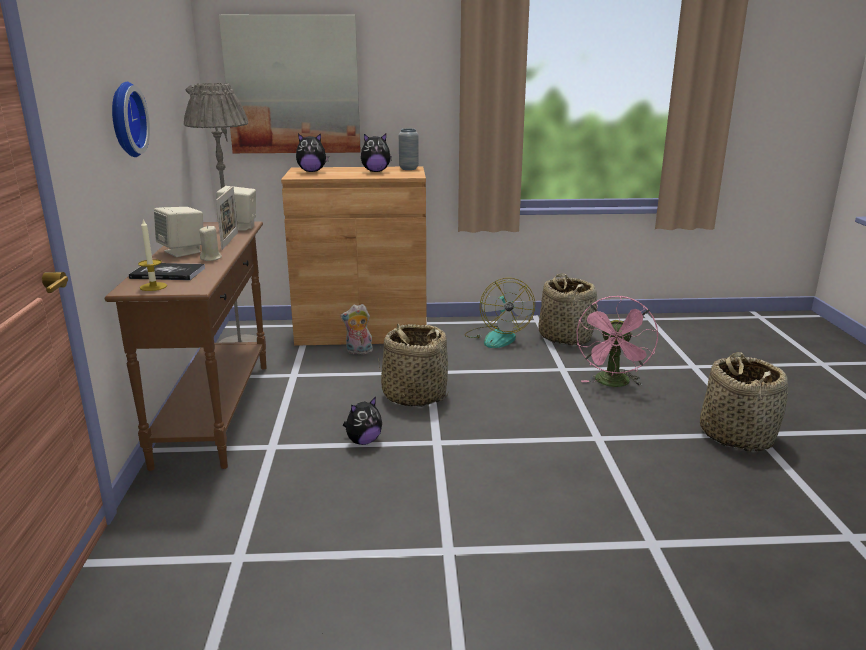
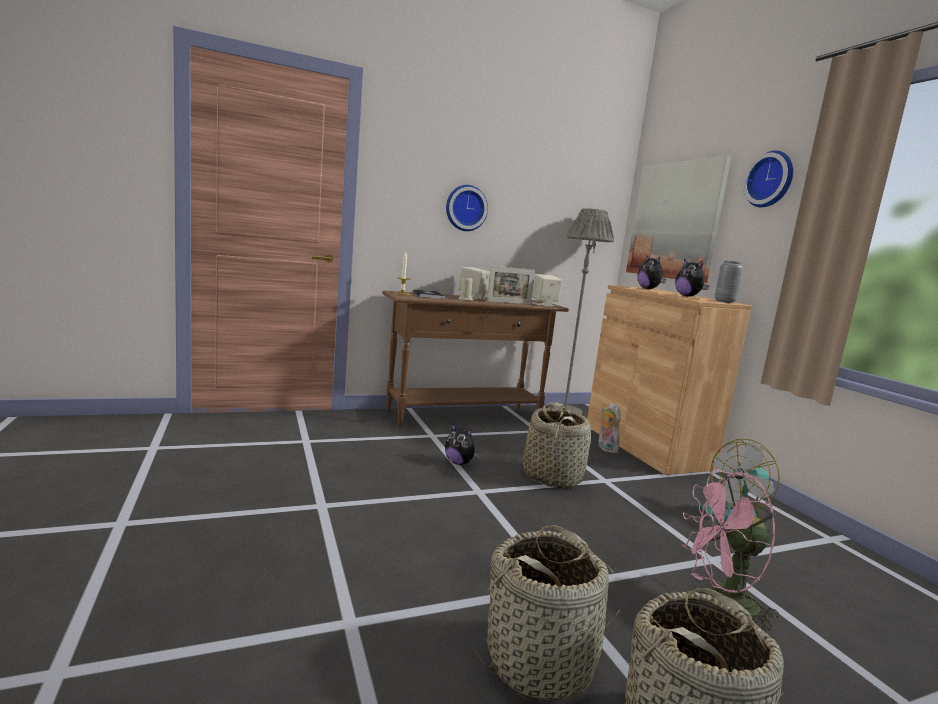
camera: 70 degrees right, 10 degrees down
basket [539,273,597,345] -> basket moved to [475,525,623,701]
none -> wall clock [743,151,794,207]

